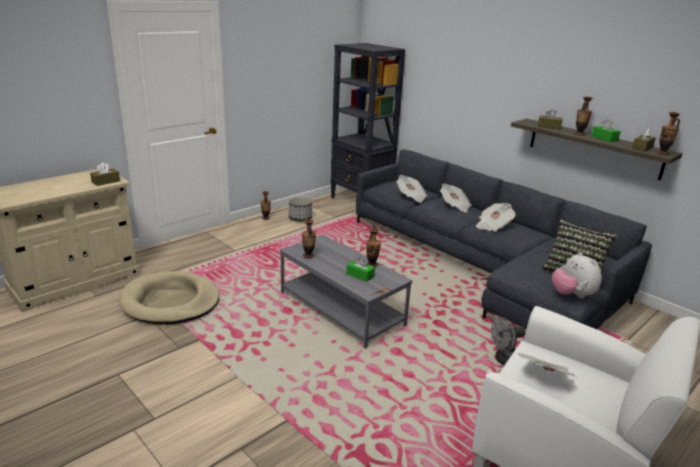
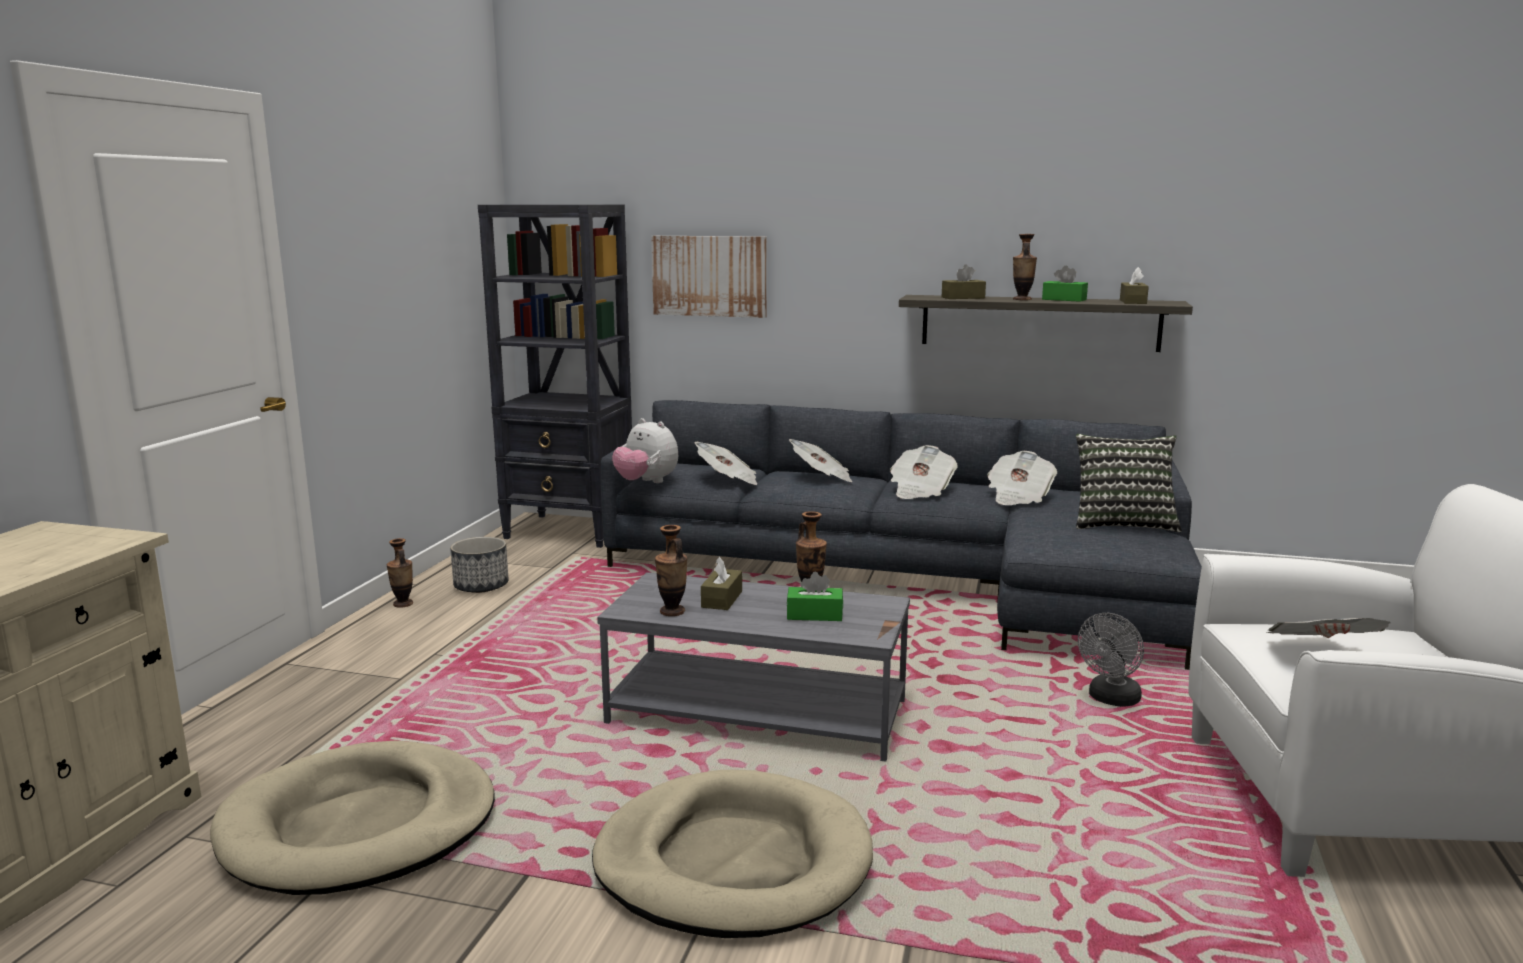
camera: 30 degrees left, 10 degrees down
brown tissue box [90,162,120,186] -> brown tissue box moved to [701,556,742,610]
plush toy [552,252,602,298] -> plush toy moved to [612,418,678,483]
vase [657,112,680,155] -> none
none -> beige dog bed [592,770,873,938]
none -> picture [651,236,767,318]
none -> newspaper [987,451,1057,505]

